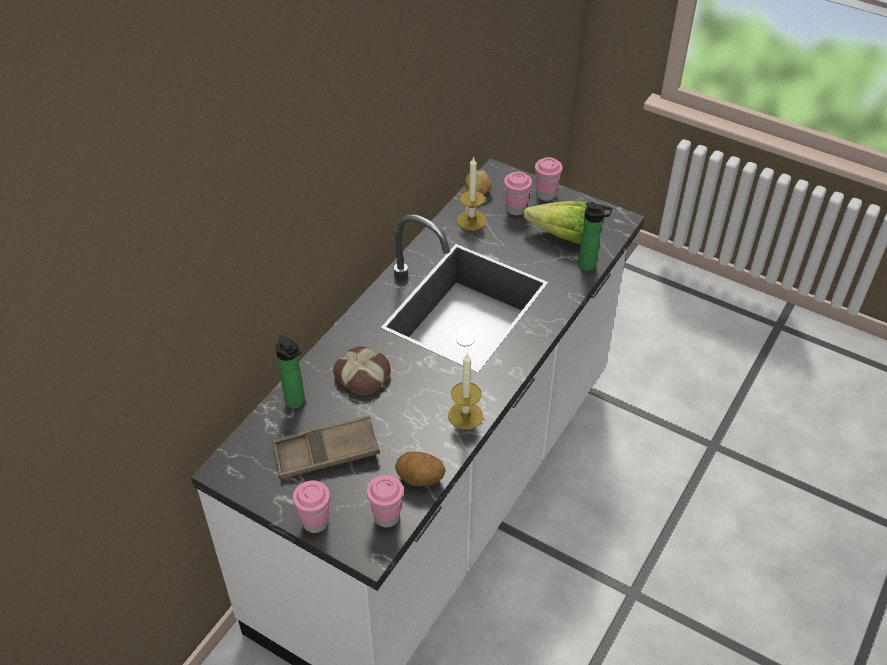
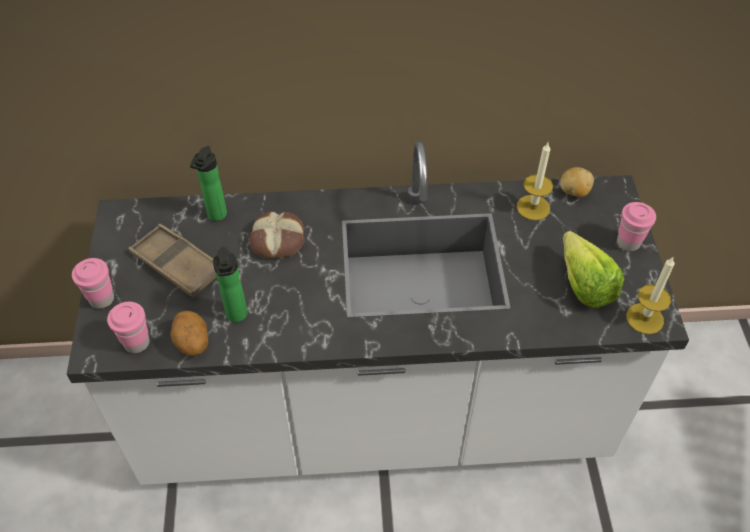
camera: 55 degrees right, 5 degrees up
candle [448,352,483,430] -> candle moved to [626,256,675,334]
pink cup [504,172,532,215] -> none
bottle [578,202,613,271] -> bottle moved to [213,247,247,322]

